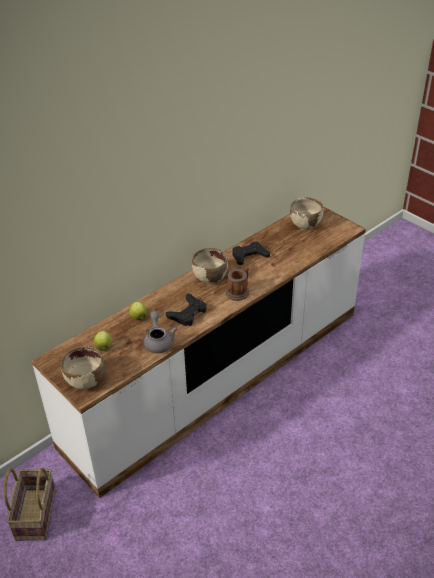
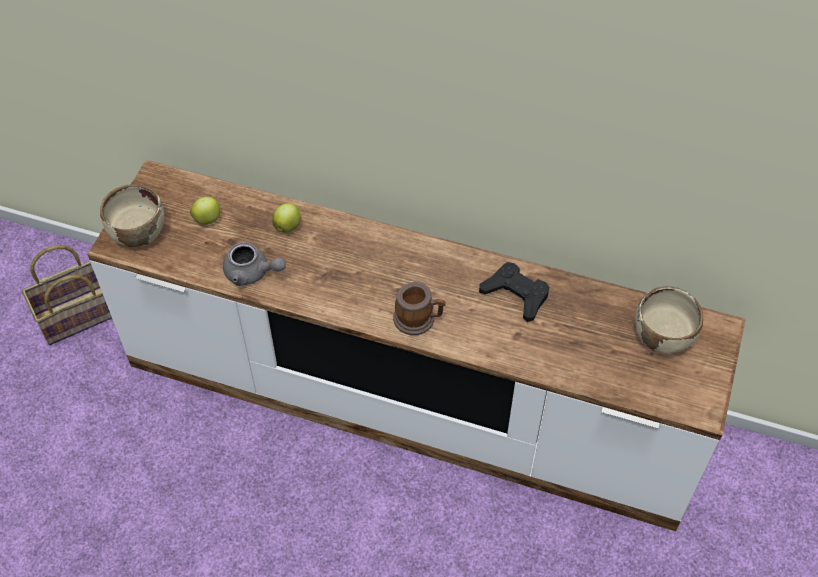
camera: 60 degrees right, 15 degrees up
grey teapot [144,311,178,353] -> grey teapot turned 60 degrees clockwise [223,242,286,286]
black game controller [166,293,207,326] -> none
beige bowl [192,248,228,284] -> none

